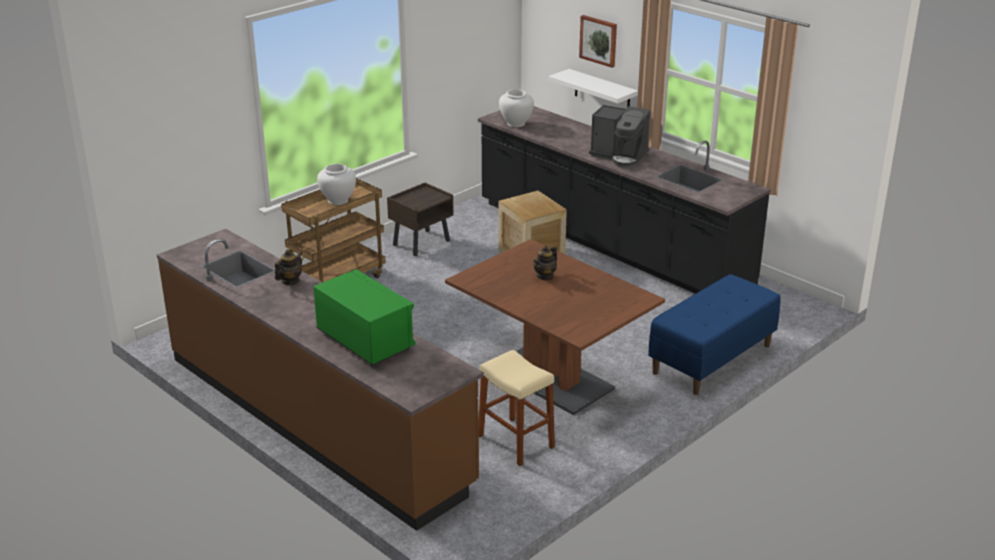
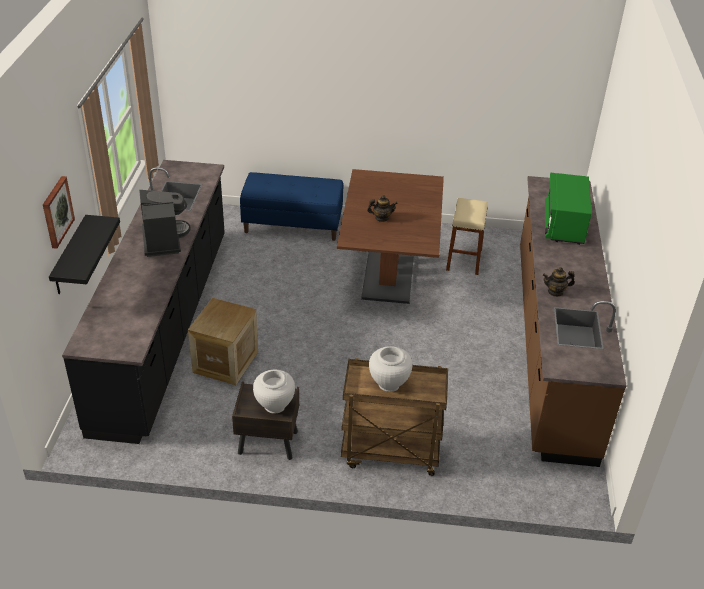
camera: 130 degrees left, 10 degrees up
white vase [499,89,534,127] -> white vase moved to [253,369,295,414]
white shelf [548,69,638,107] -> black shelf [49,215,120,294]

